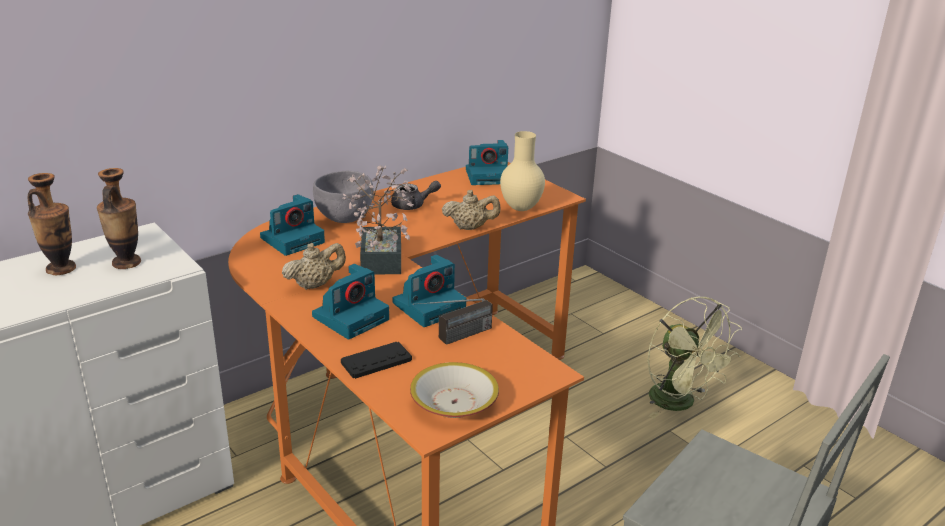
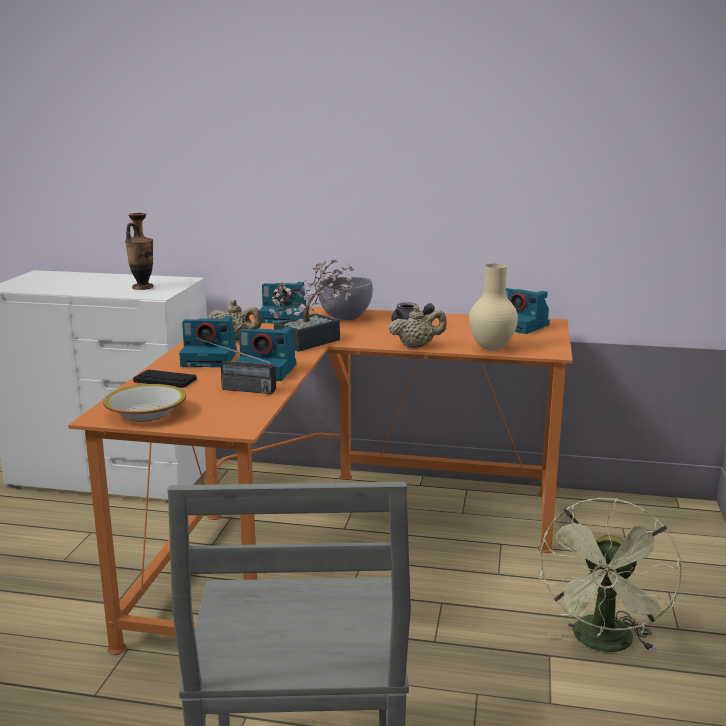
camera: 50 degrees right, 10 degrees down
vase [28,173,76,275] -> none
beige teapot [442,190,501,230] -> beige teapot turned 60 degrees counterclockwise [389,306,447,348]

